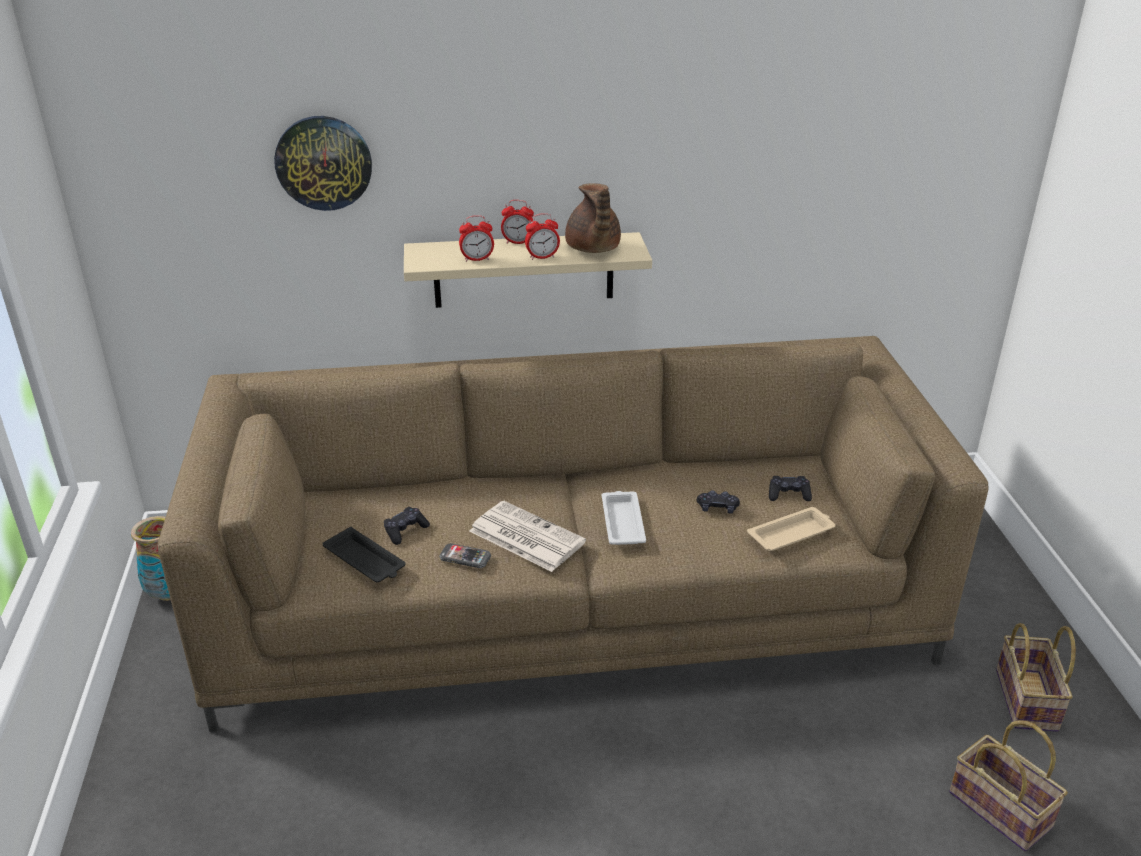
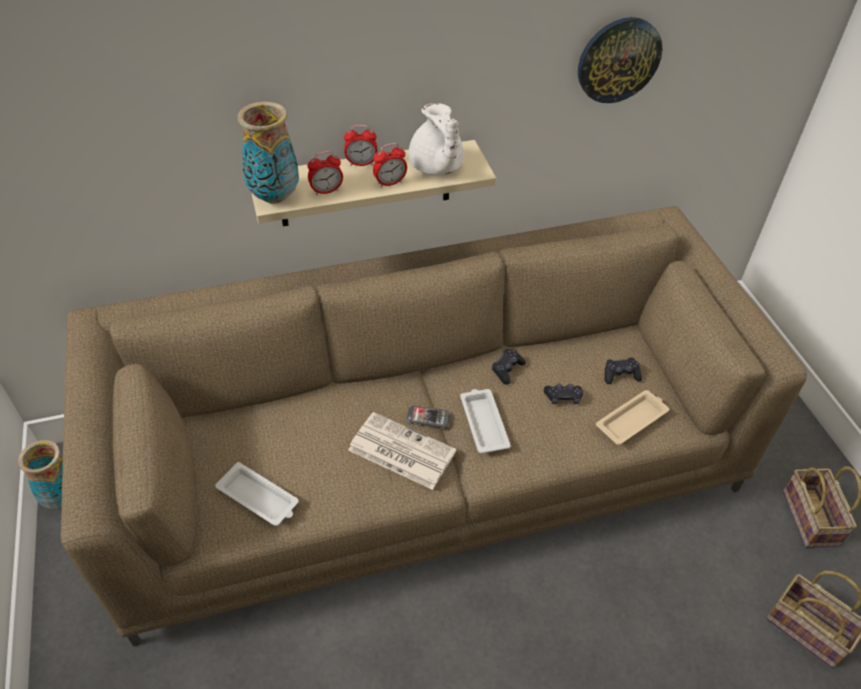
camera: 10 degrees left, 15 degrees up
wall clock [274,116,372,211] -> wall clock moved to [578,17,663,103]
black tray [322,527,406,582] -> white tray [215,462,299,526]
black game controller [384,507,430,545] -> black game controller moved to [492,349,526,385]
phone [439,543,491,568] -> phone moved to [406,406,450,428]
brown teapot [565,183,621,253] -> white teapot [409,103,463,175]
none -> vase [238,102,299,204]

